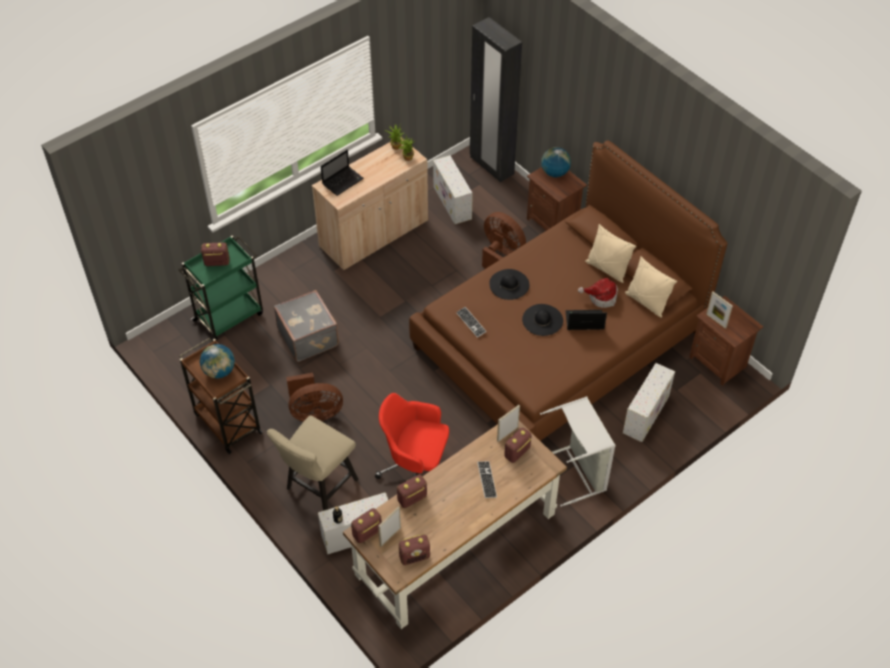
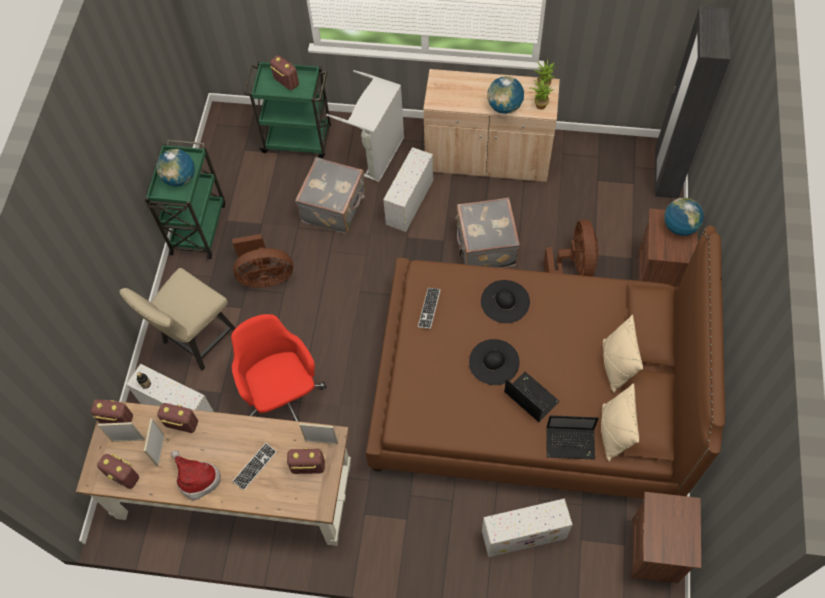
camera: 50 degrees right, 10 degrees up
brown cart [179,338,263,454] -> green cart [145,140,225,259]
beige chair [267,415,359,511] -> beige chair turned 45 degrees counterclockwise [119,268,235,371]
brown fan [286,373,343,422] -> brown fan turned 45 degrees counterclockwise [232,234,293,288]
laptop [321,150,364,196] -> laptop moved to [546,415,599,460]
white storage box [433,155,473,224] -> white storage box moved to [383,147,433,232]
grey laundry basket [540,396,616,507] -> grey laundry basket moved to [326,70,404,182]
hat [578,278,618,308] -> hat moved to [171,450,221,501]
picture frame [706,292,733,329] -> picture frame moved to [144,419,165,466]
none -> grey suitcase [456,197,520,268]
none -> globe [487,76,524,114]

